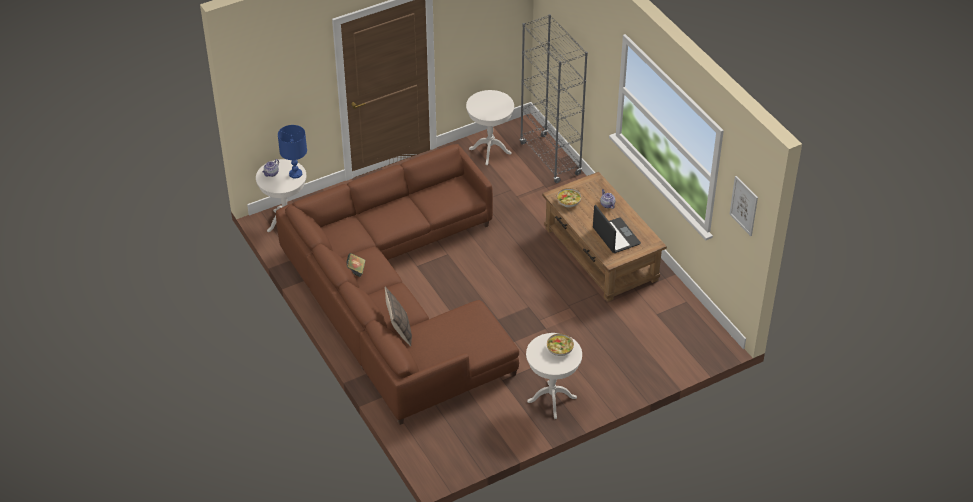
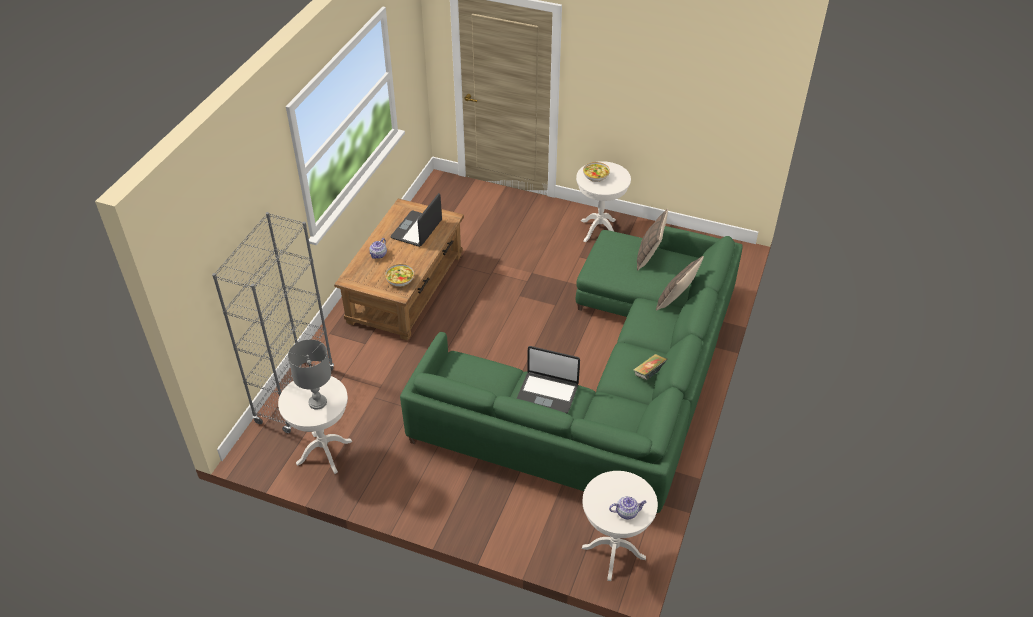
camera: 130 degrees left, 0 degrees up
brown sofa [276,144,519,425] -> green sofa [400,226,743,519]
blue table lamp [278,125,307,178] -> none
picture [729,176,758,236] -> none
none -> grey table lamp [288,339,331,410]
none -> laptop [517,346,580,413]
none -> pillow [637,209,668,270]

